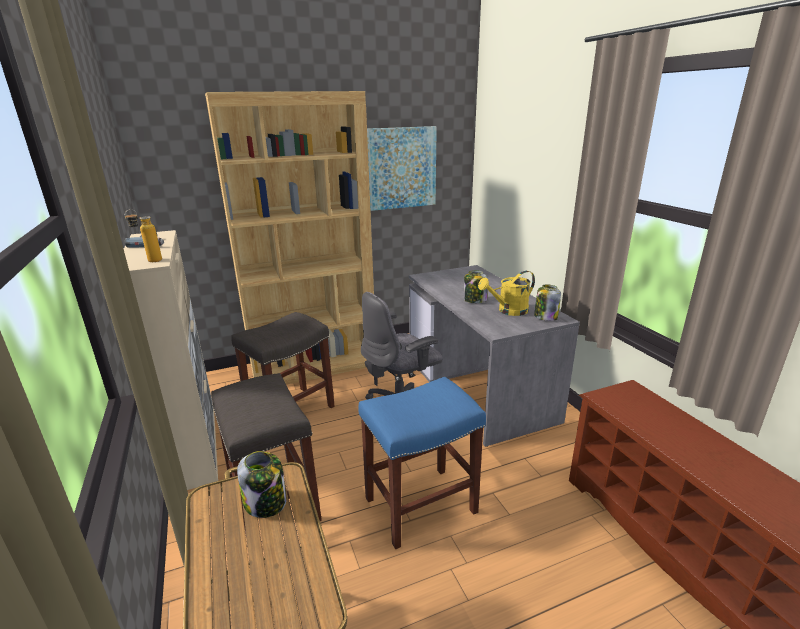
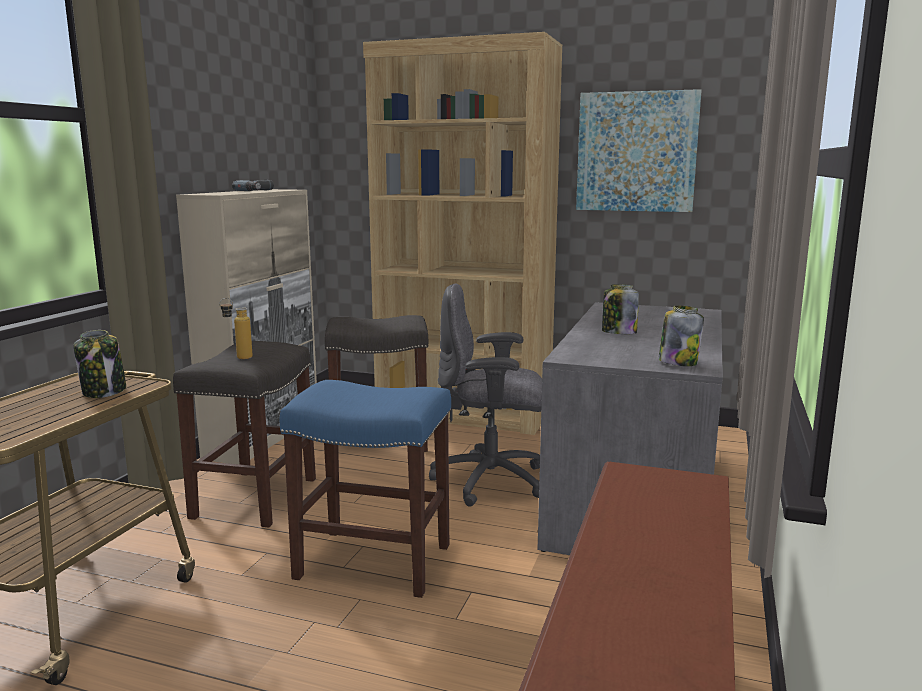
camera: 40 degrees right, 10 degrees down
bottle [125,209,162,262] -> bottle moved to [219,298,253,359]
yellow watering can [478,271,535,316] -> none

